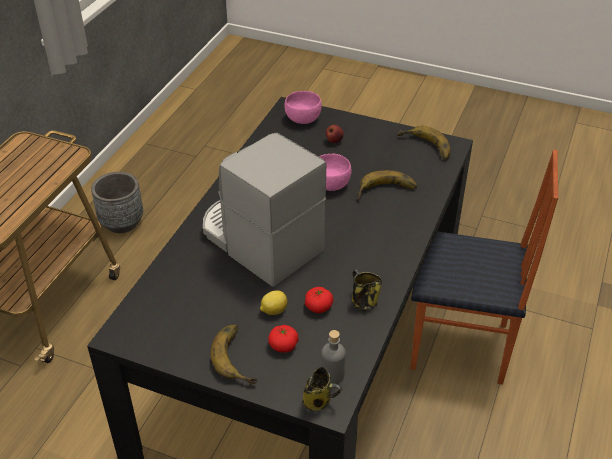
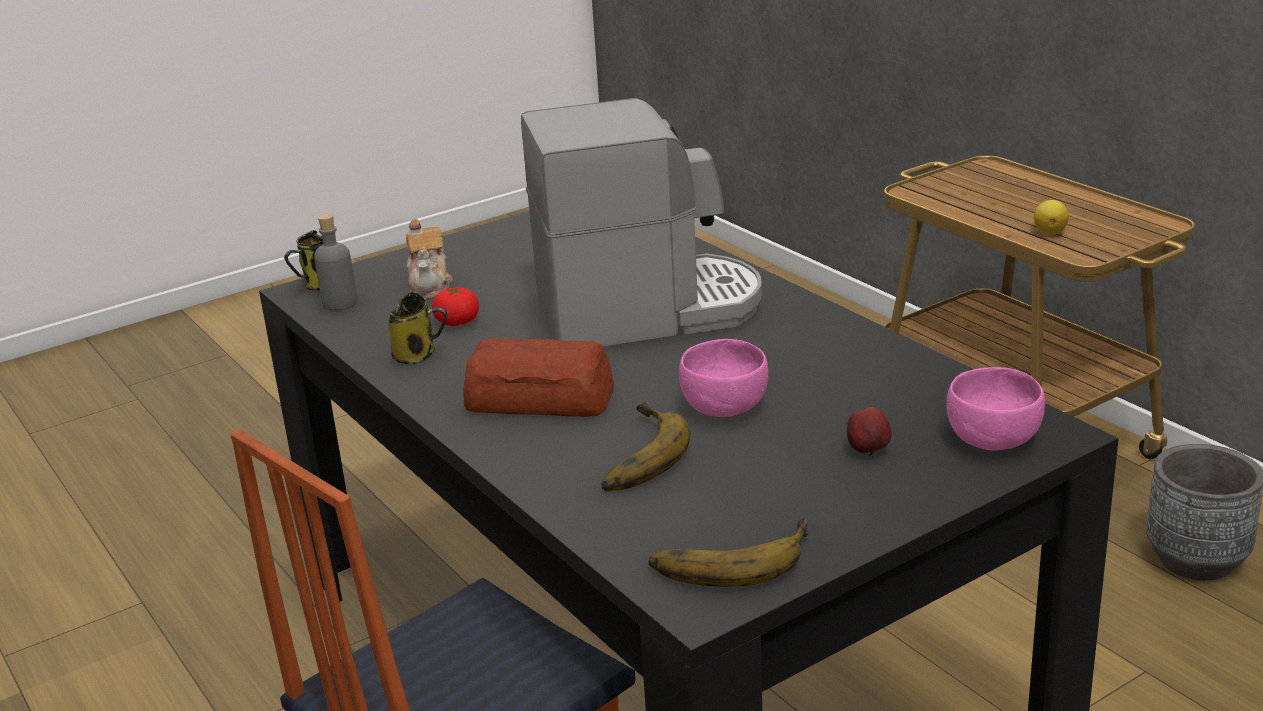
camera: 125 degrees right, 15 degrees down
banana [210,325,257,385] -> none
lemon [260,290,287,315] -> lemon moved to [1034,200,1069,234]
tomato [268,325,299,353] -> teapot [406,219,453,299]
none -> bread [463,338,614,417]

